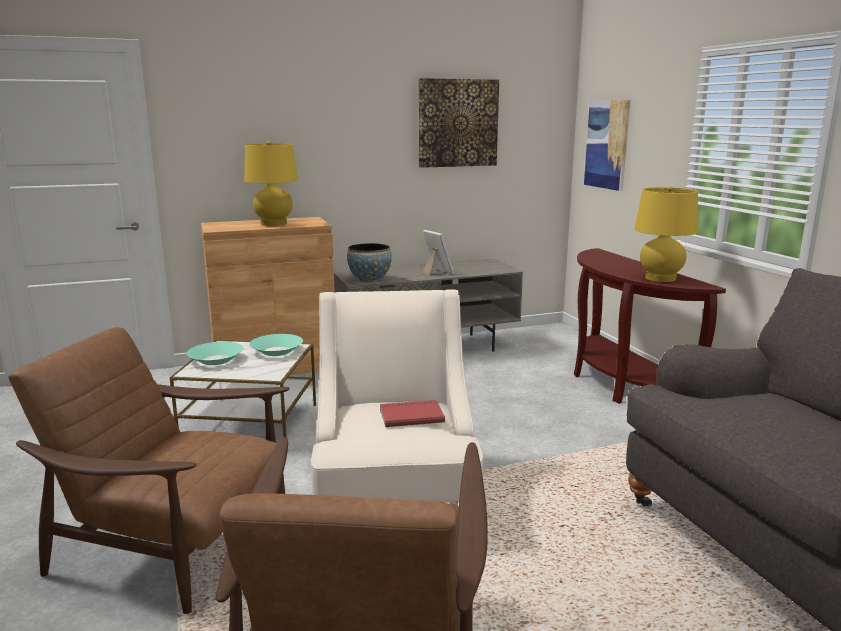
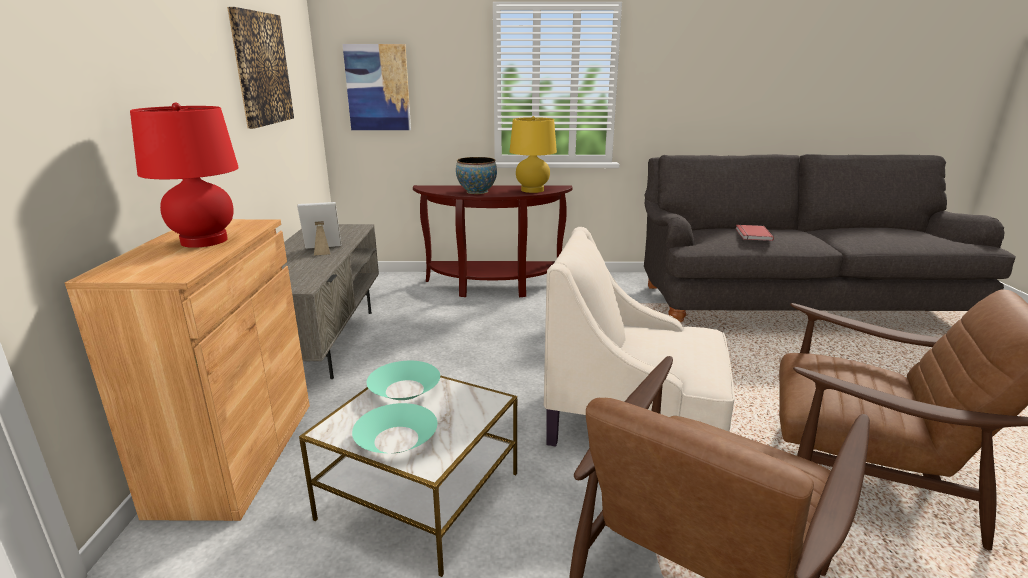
camera: 70 degrees left, 5 degrees up
yellow table lamp [244,141,298,226] -> red table lamp [130,103,239,248]
bowl [347,243,392,283] -> bowl moved to [456,157,497,194]
red book [380,400,445,427] -> red book moved to [735,225,774,241]

